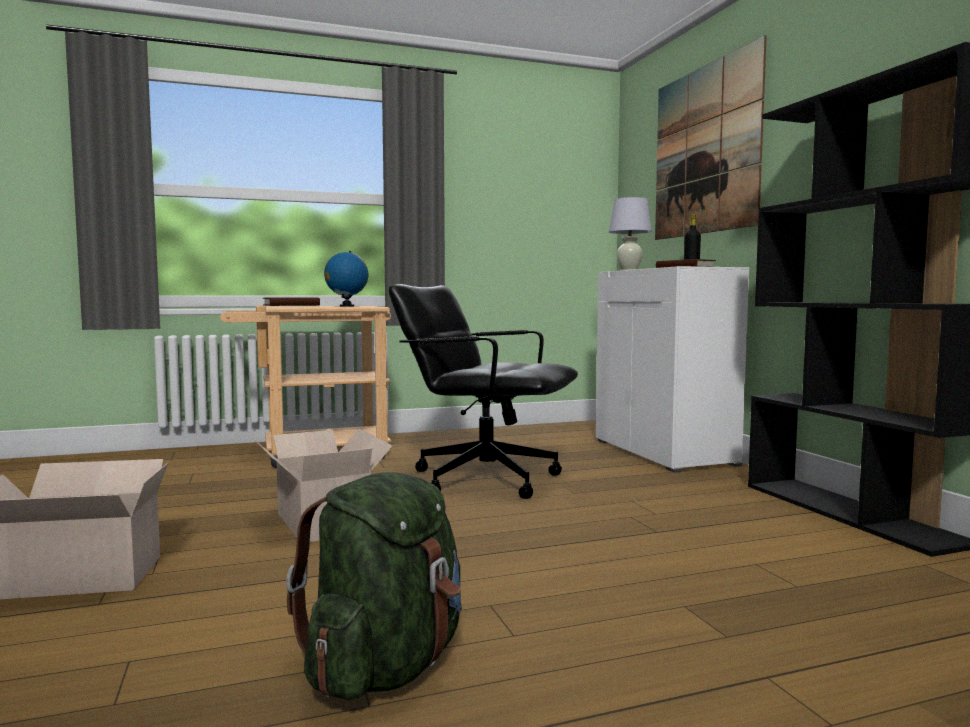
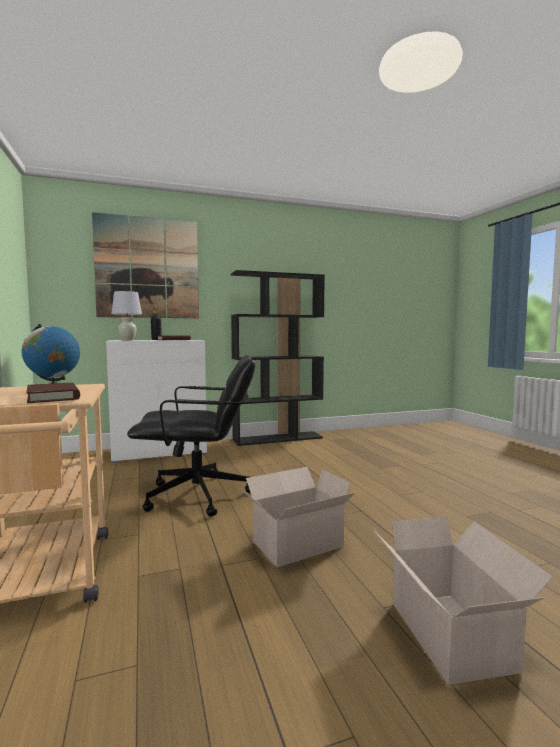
camera: 90 degrees left, 0 degrees up
green backpack [286,472,462,700] -> none
black office chair [389,284,578,499] -> black office chair turned 120 degrees counterclockwise [127,355,255,517]

